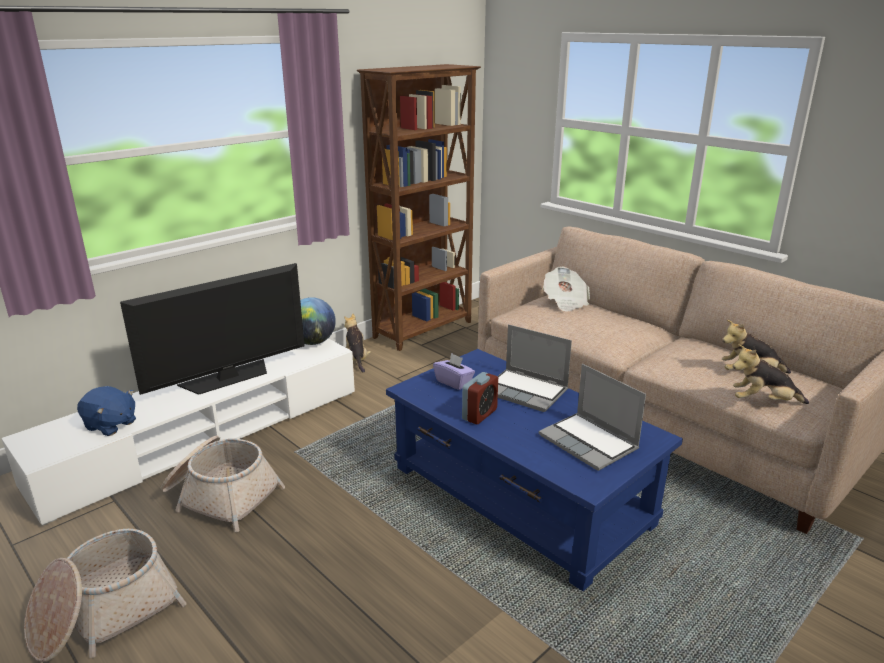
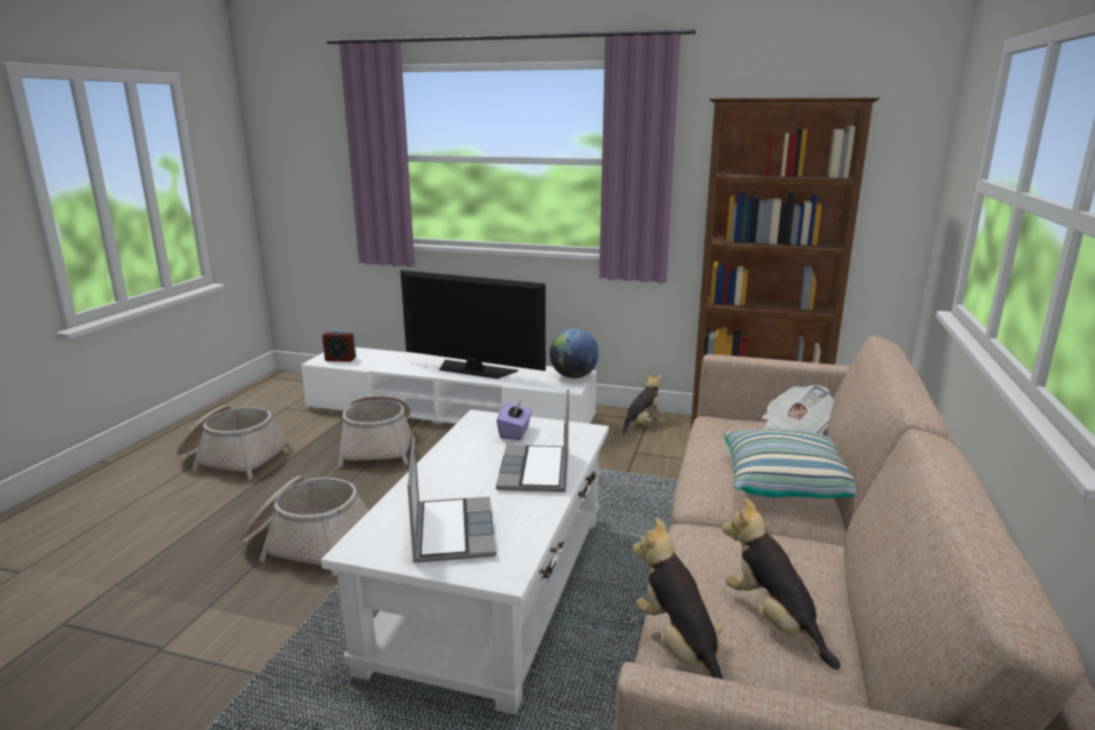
camera: 60 degrees right, 5 degrees down
blue plush toy [77,386,136,436] -> none
blue coffee table [386,349,683,591] -> white coffee table [321,410,609,715]
alarm clock [462,372,498,424] -> alarm clock moved to [322,330,356,362]
laptop [539,364,646,471] -> laptop turned 150 degrees clockwise [408,436,496,563]
none -> basket [240,475,369,576]
none -> pillow [723,429,856,498]

